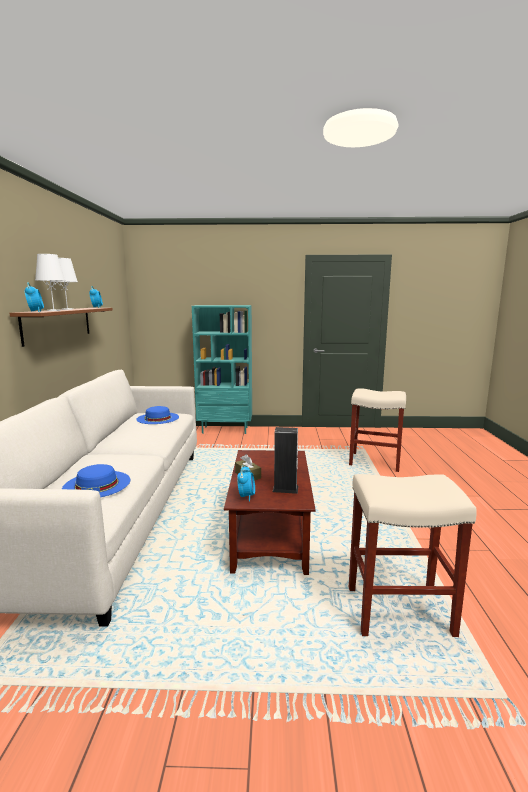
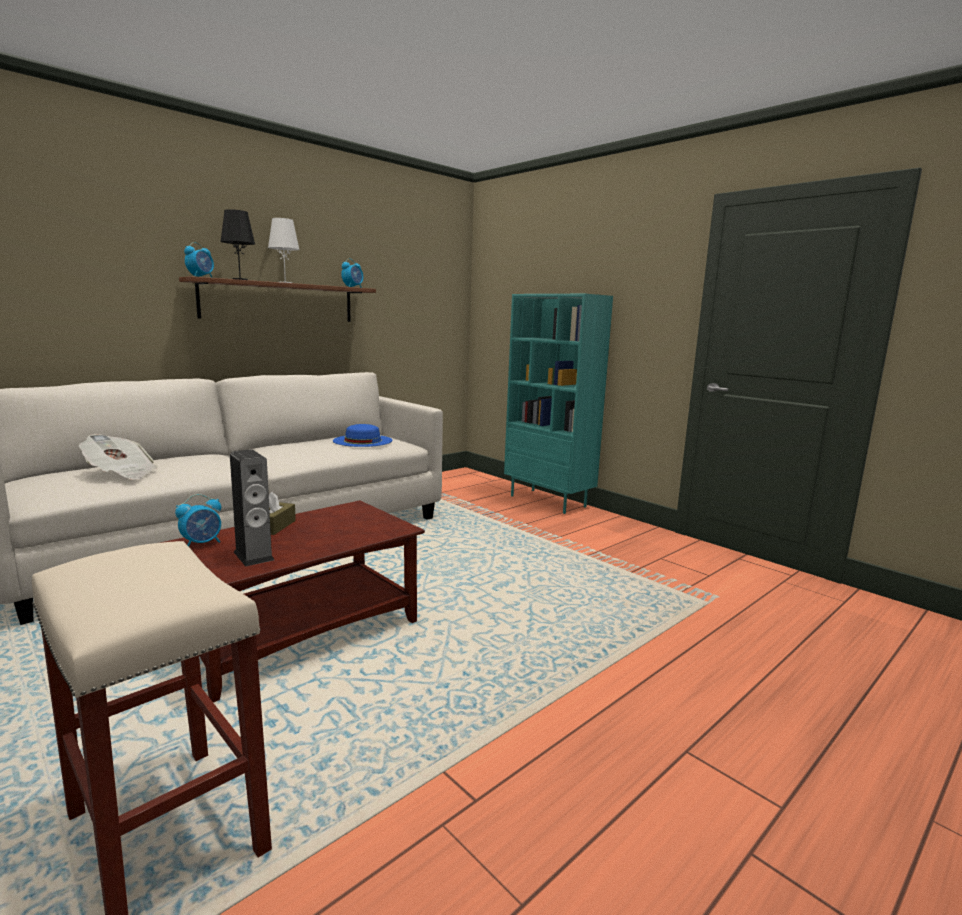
camera: 45 degrees right, 0 degrees up
white table lamp [35,254,65,311] -> black table lamp [220,209,255,280]
blue hat [62,464,130,497] -> newspaper [79,434,157,480]
beige stool [349,388,406,472] -> none

